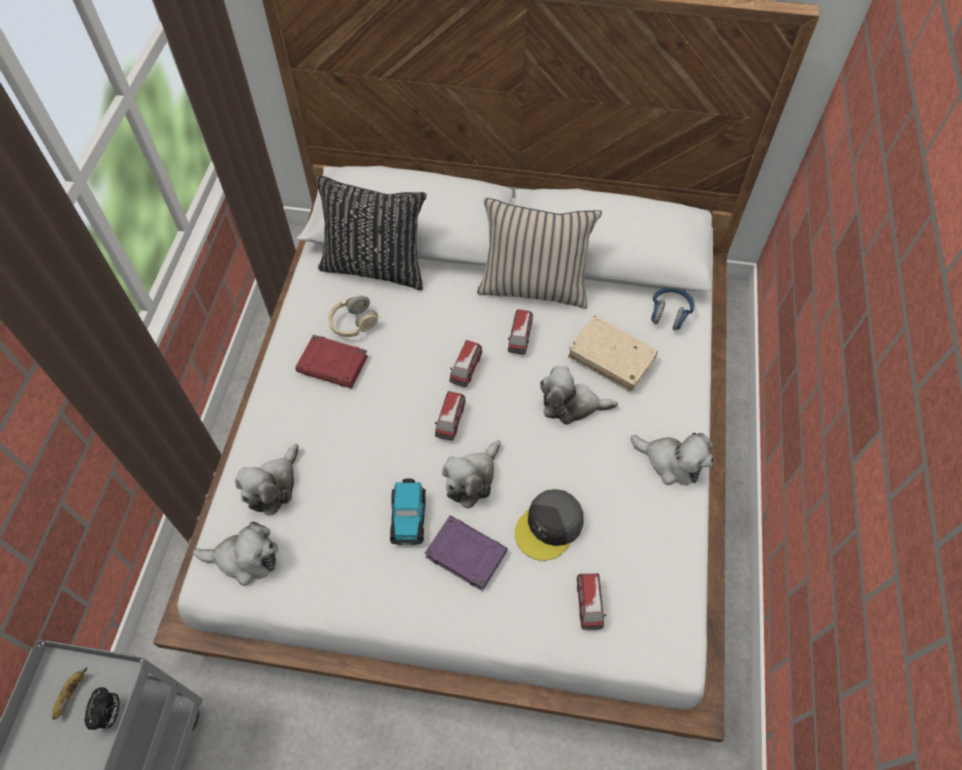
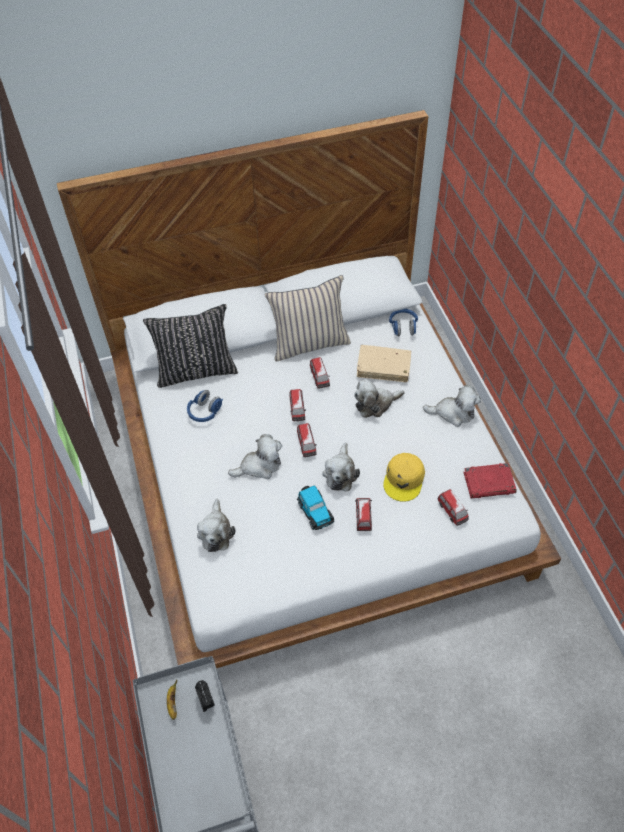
camera: 25 degrees left, 5 degrees down
plush toy [193,522,278,586] -> plush toy moved to [228,434,282,479]
red book [296,335,368,388] -> red book moved to [463,463,517,498]
beige headphones [328,295,381,337] -> blue headphones [187,390,223,422]
purple book [425,516,508,591] -> toy car [355,498,372,531]
grey cap [515,489,584,561] -> yellow cap [383,453,425,502]

